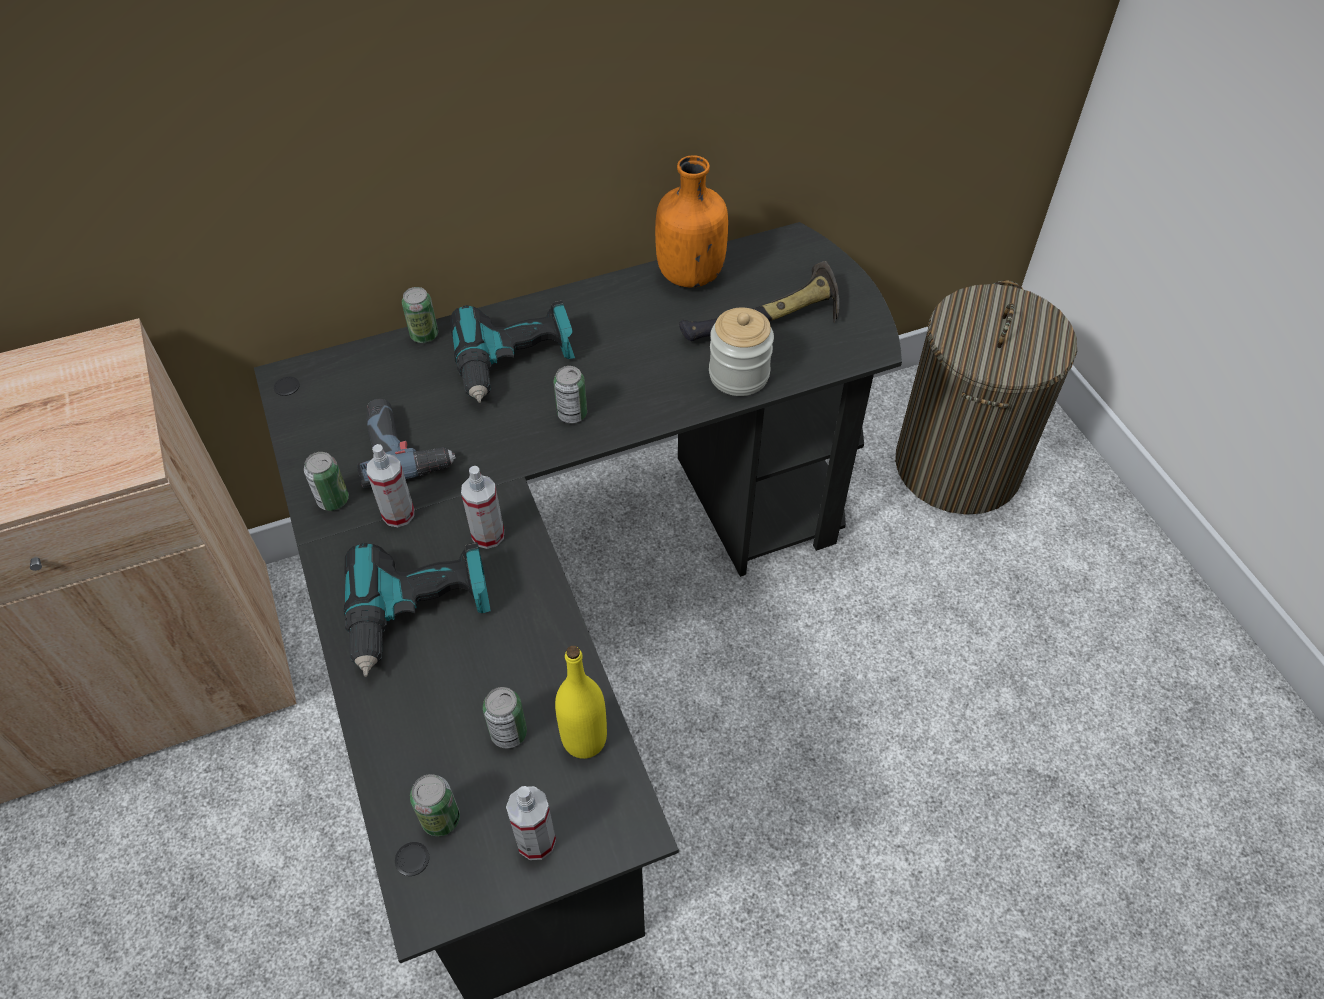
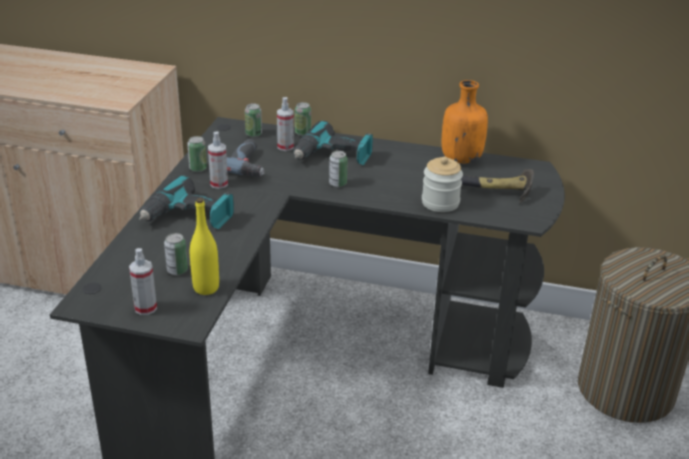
camera: 35 degrees right, 20 degrees down
can [410,774,460,836] -> can moved to [245,103,262,137]
spray bottle [461,466,504,549] -> spray bottle moved to [277,97,294,151]

